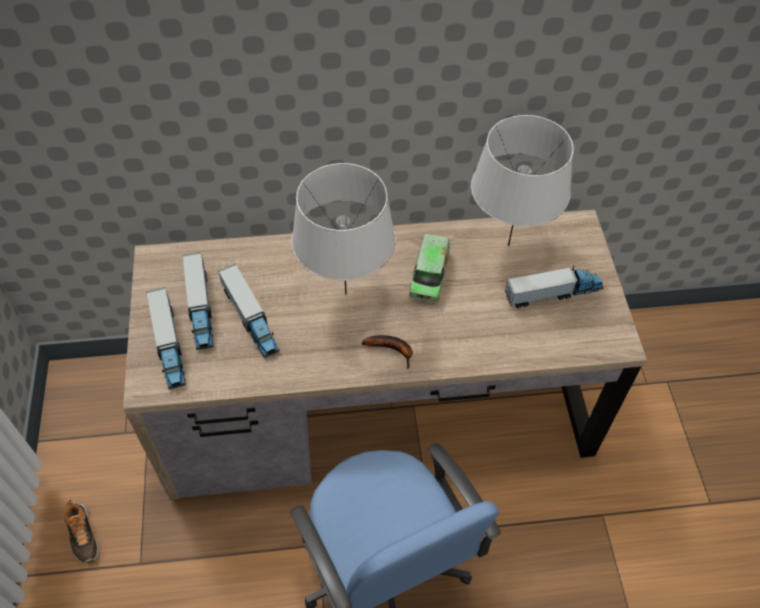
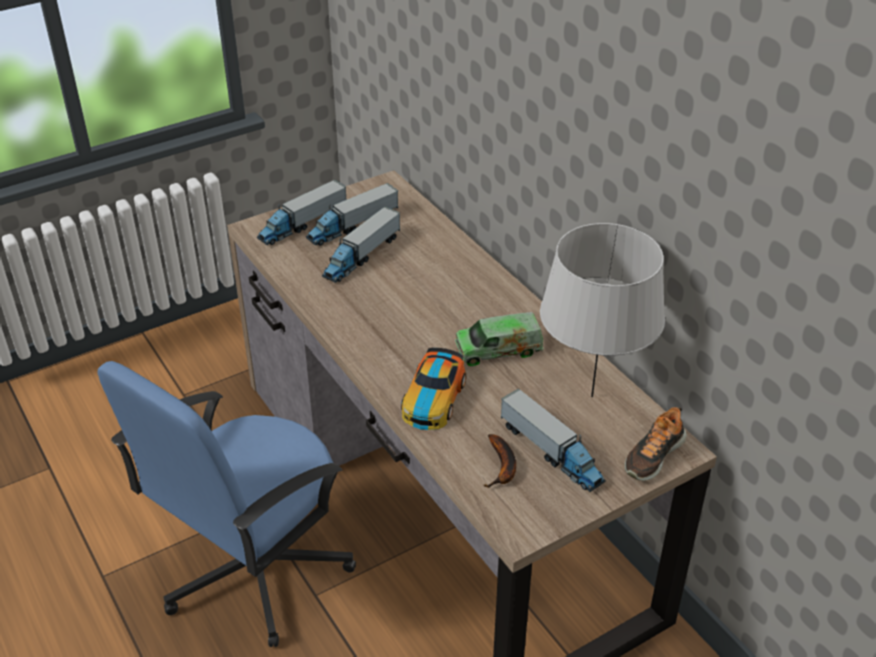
camera: 65 degrees right, 15 degrees down
shoe [65,500,99,563] -> shoe moved to [625,407,687,481]
grey table lamp [291,163,396,295] -> none
banana [362,335,413,369] -> banana moved to [483,434,516,488]
none -> toy car [401,348,466,430]

